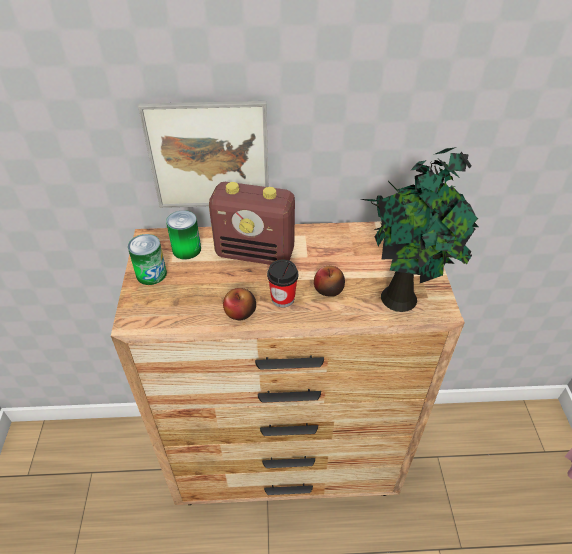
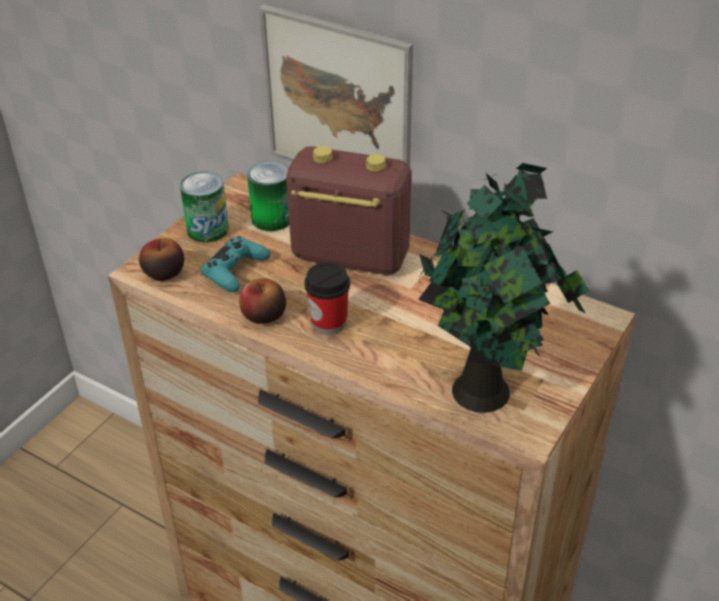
camera: 35 degrees right, 5 degrees down
radio [209,182,295,265] -> radio turned 150 degrees clockwise [286,146,411,275]
apple [314,266,345,297] -> apple moved to [139,238,184,281]
none -> turquoise game controller [201,236,270,292]

